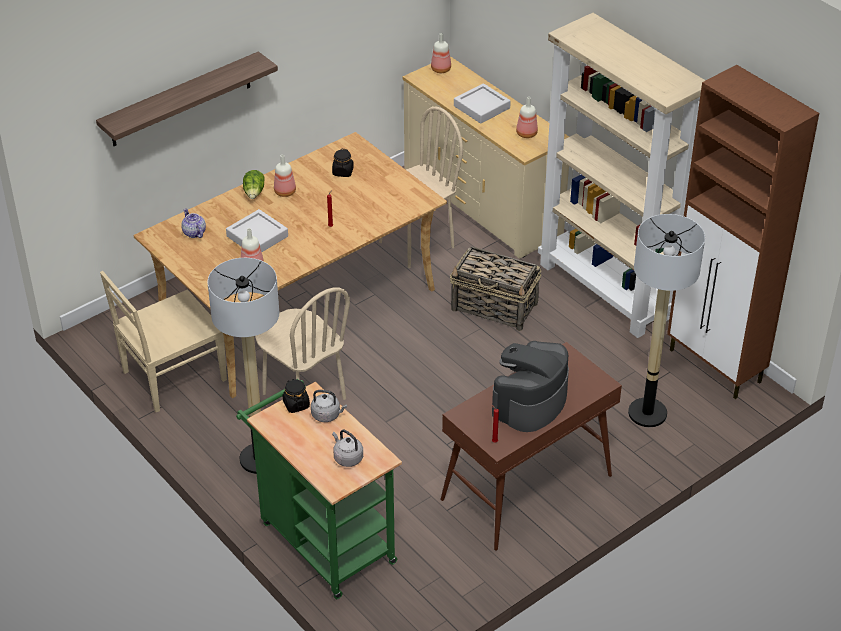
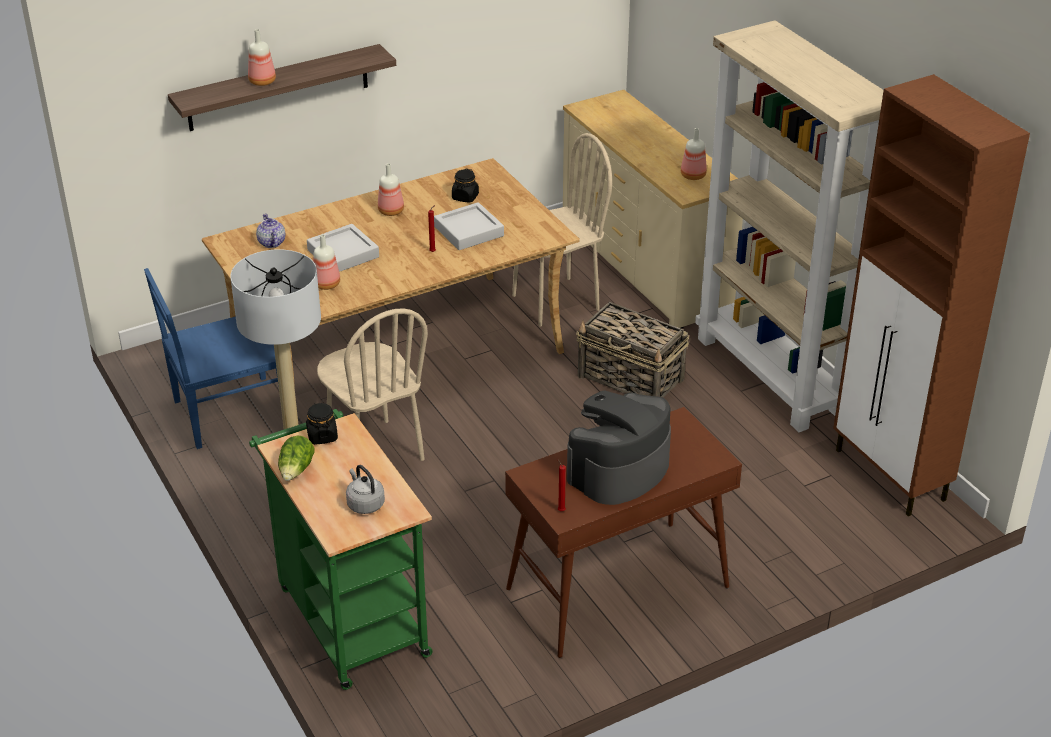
camera: 10 degrees right, 5 degrees down
beige chair [100,271,227,413] -> blue chair [144,268,279,449]
lettuce [243,170,265,199] -> lettuce moved to [278,435,315,481]
grey kettle [311,390,347,422] -> none
bottle [431,33,451,73] -> bottle moved to [248,29,276,86]
grey tray [454,83,511,124] -> grey tray moved to [434,202,504,250]
floor lamp [628,214,705,427] -> none

